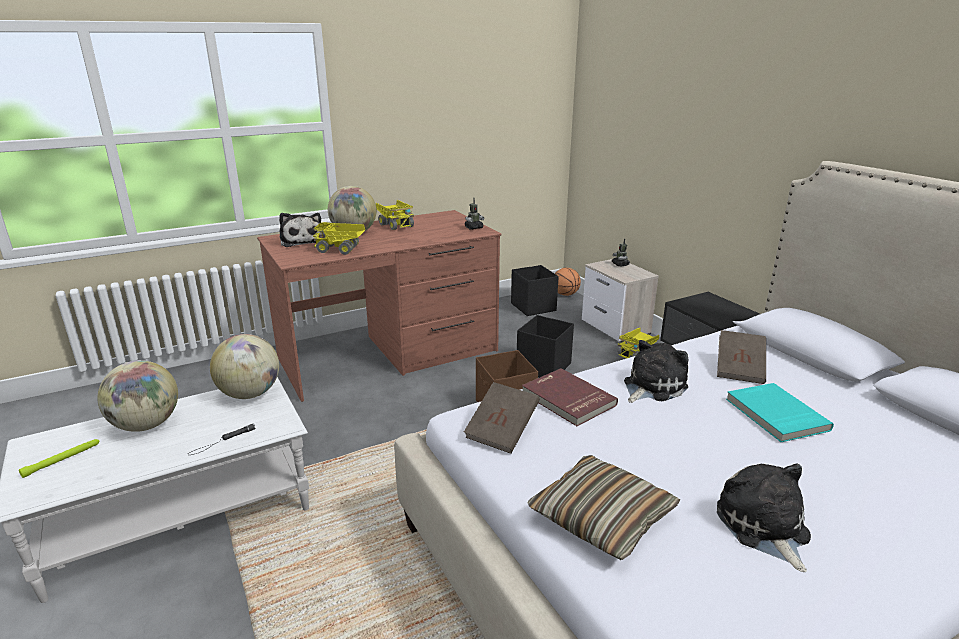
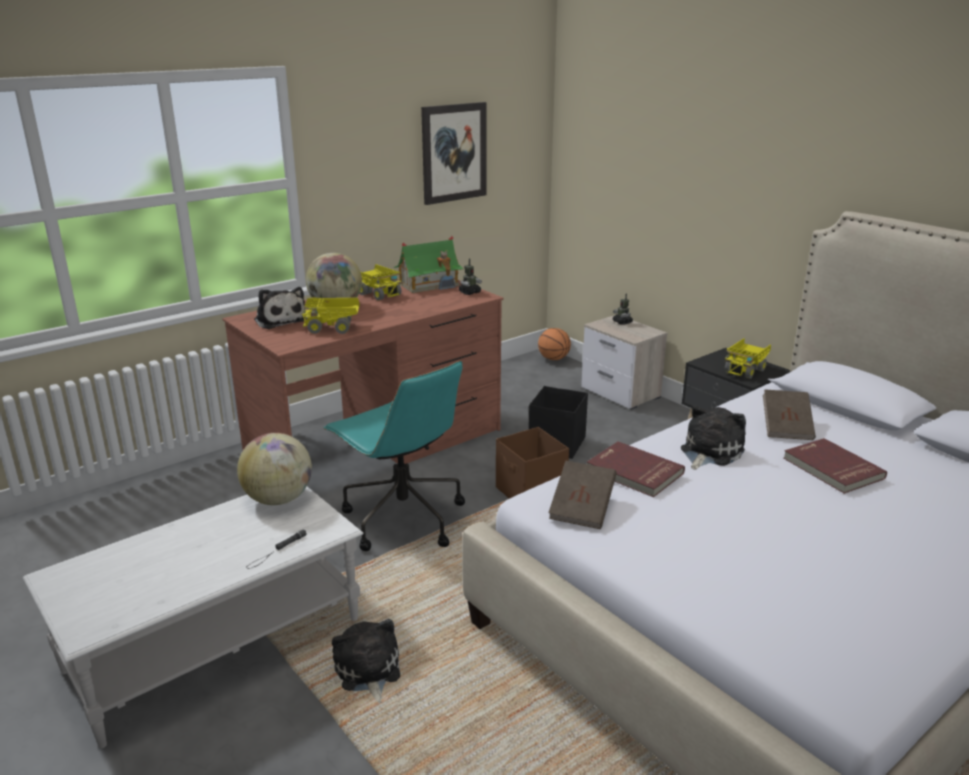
camera: 10 degrees left, 0 degrees up
green flashlight [19,439,100,478] -> none
globe [97,360,178,432] -> none
black storage box [511,265,559,316] -> none
pillow [527,455,680,560] -> none
toy truck [618,328,659,359] -> toy truck moved to [724,338,771,379]
plush toy [717,463,811,572] -> plush toy moved to [332,619,400,703]
turquoise book [726,383,834,442] -> red book [783,438,887,494]
none -> turquoise office chair [323,360,465,551]
none -> toy house [393,236,463,293]
none -> picture [421,102,487,205]

